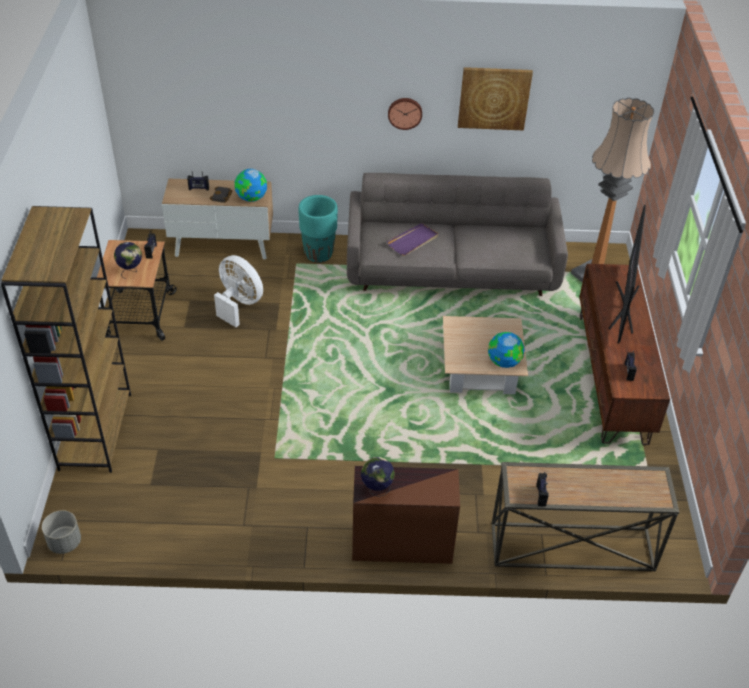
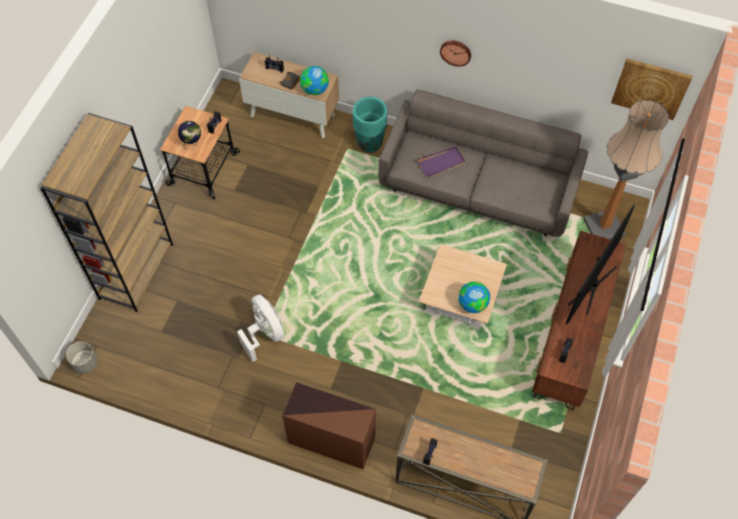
camera: 20 degrees right, 15 degrees up
white fan [214,255,263,327] -> white fan moved to [237,294,284,362]
globe [361,457,395,497] -> none
picture [458,67,533,130] -> picture moved to [611,58,693,120]

